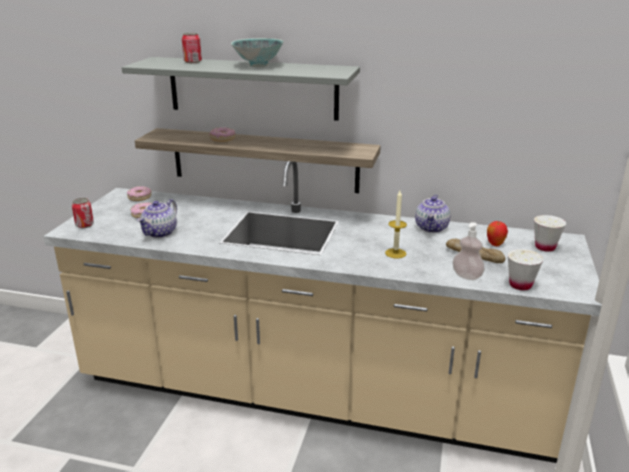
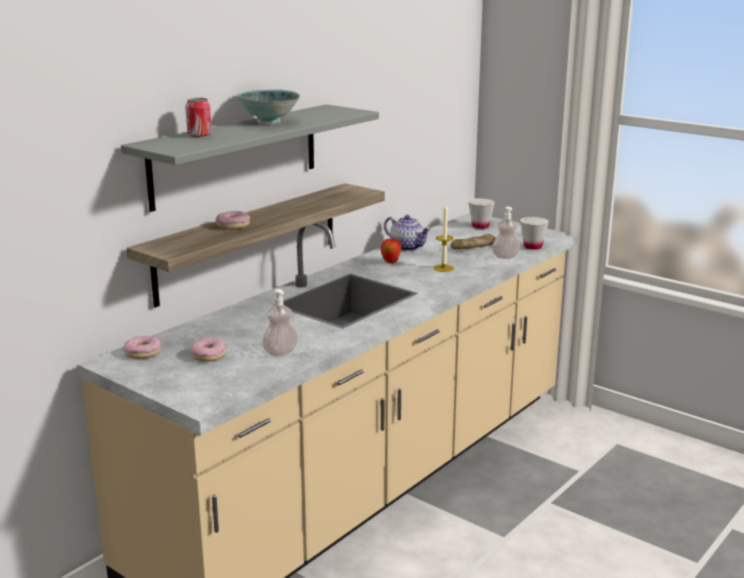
camera: 65 degrees left, 5 degrees down
can [72,198,94,228] -> none
teapot [137,199,177,238] -> soap dispenser [262,289,298,356]
apple [487,221,508,246] -> apple moved to [381,239,401,263]

